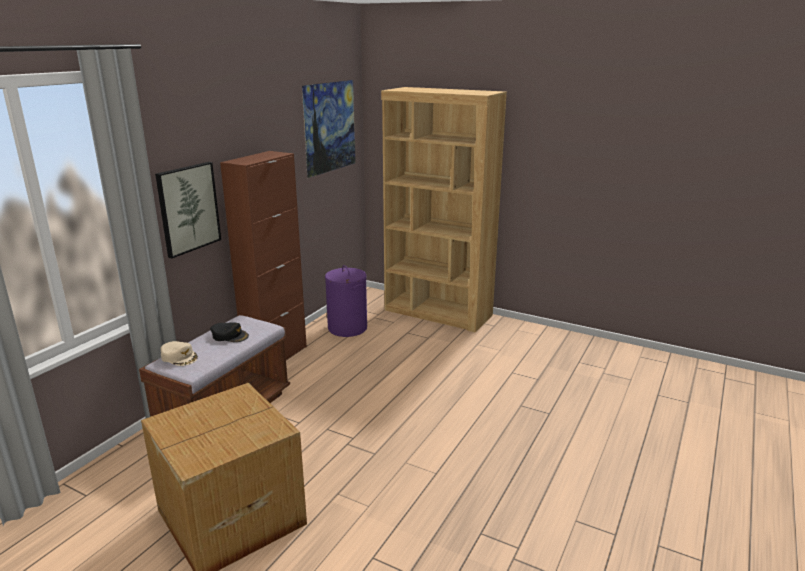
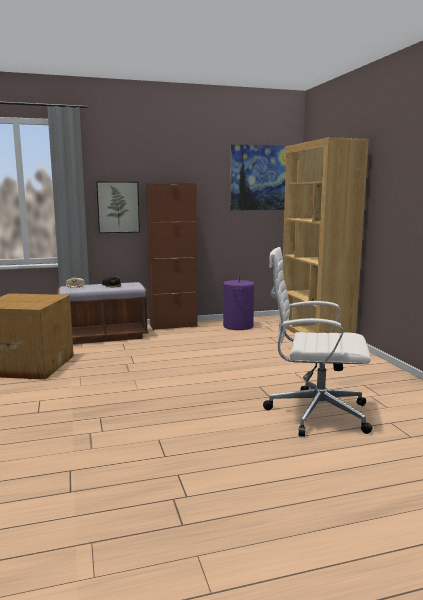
camera: 45 degrees right, 10 degrees down
none -> white office chair [263,247,373,437]

